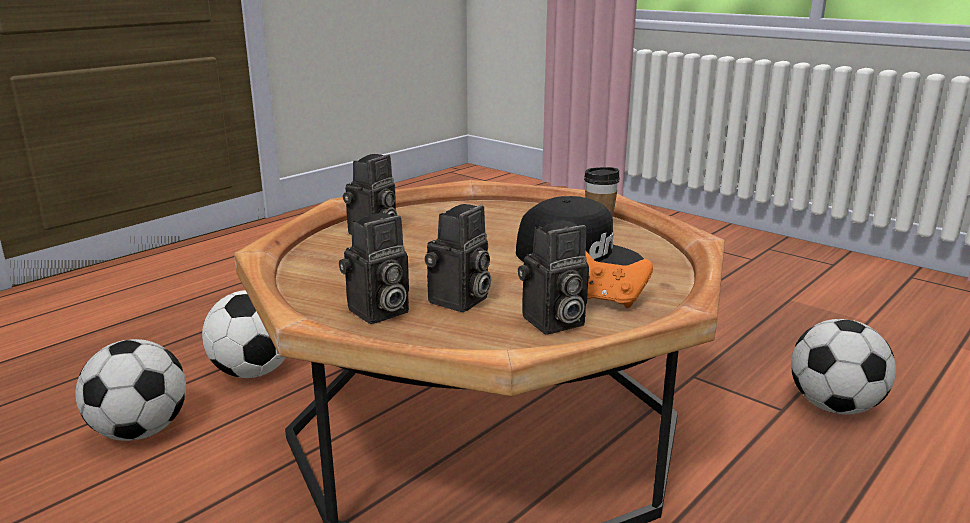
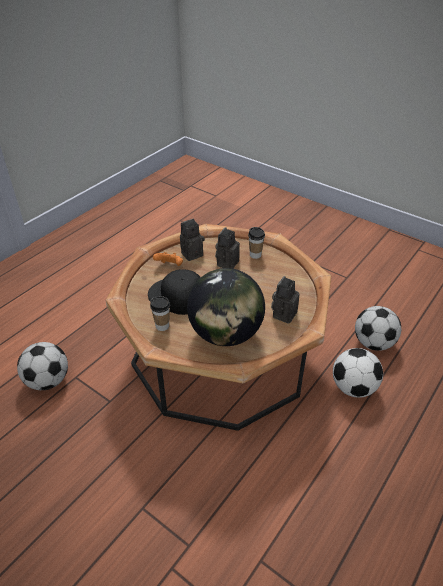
camera: 175 degrees right, 20 degrees up
camera [339,213,409,324] -> cup [248,227,265,259]
none -> globe [187,268,265,346]

